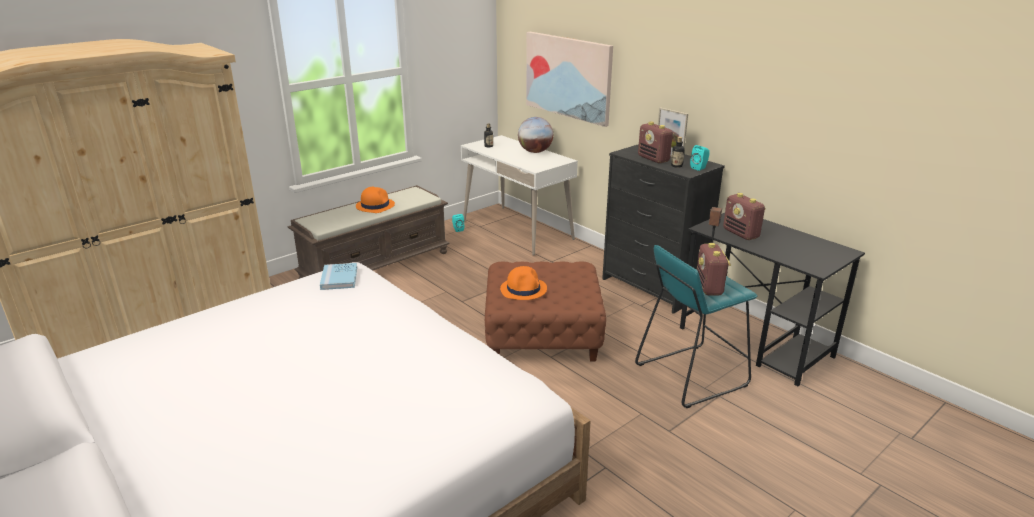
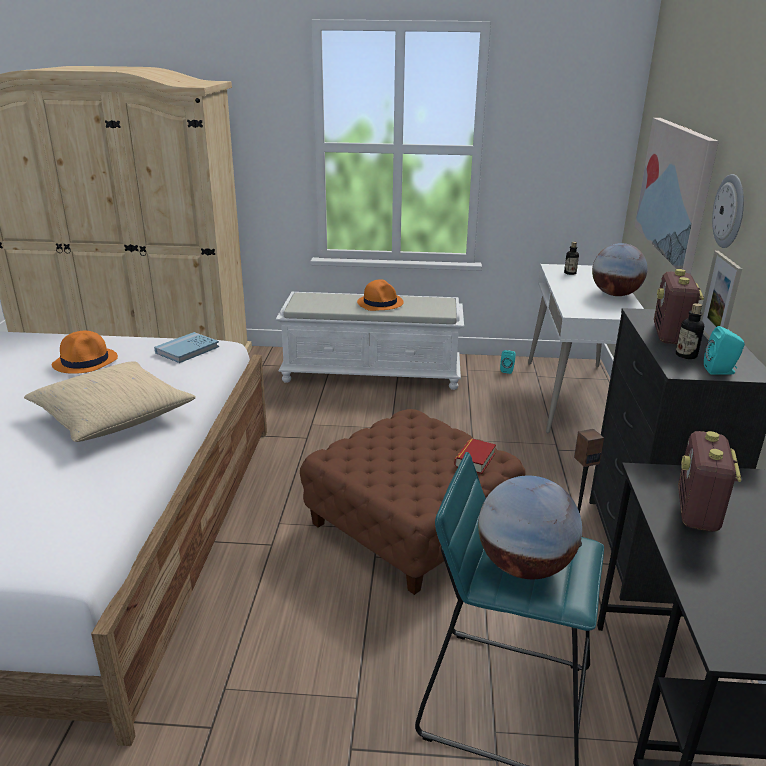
camera: 45 degrees right, 0 degrees up
brown bench [288,185,450,279] -> white bench [275,292,464,390]
orange hat [500,266,547,300] -> orange hat moved to [52,331,118,374]
radio [697,243,731,296] -> globe [478,476,582,579]
none -> beige pillow [24,361,196,442]
none -> book [455,438,496,474]
none -> wall clock [712,174,744,248]

